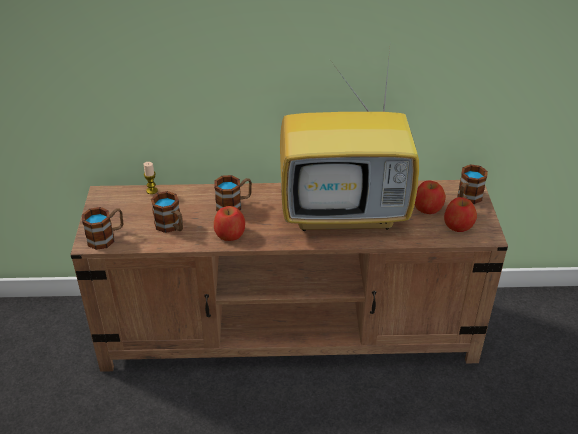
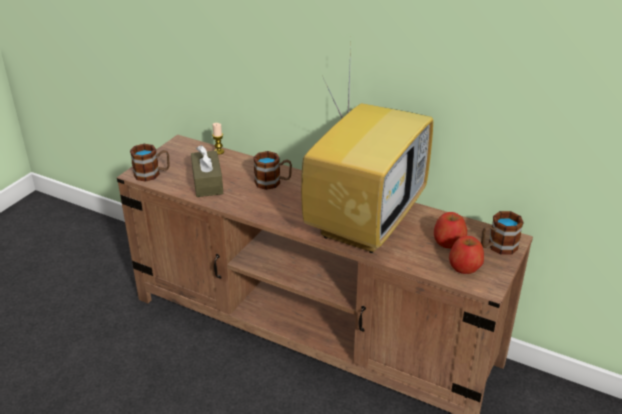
camera: 30 degrees right, 5 degrees down
mug [151,191,183,233] -> brown tissue box [191,145,223,197]
apple [214,206,245,241] -> none
television [280,40,419,231] -> television turned 90 degrees counterclockwise [301,44,433,253]

